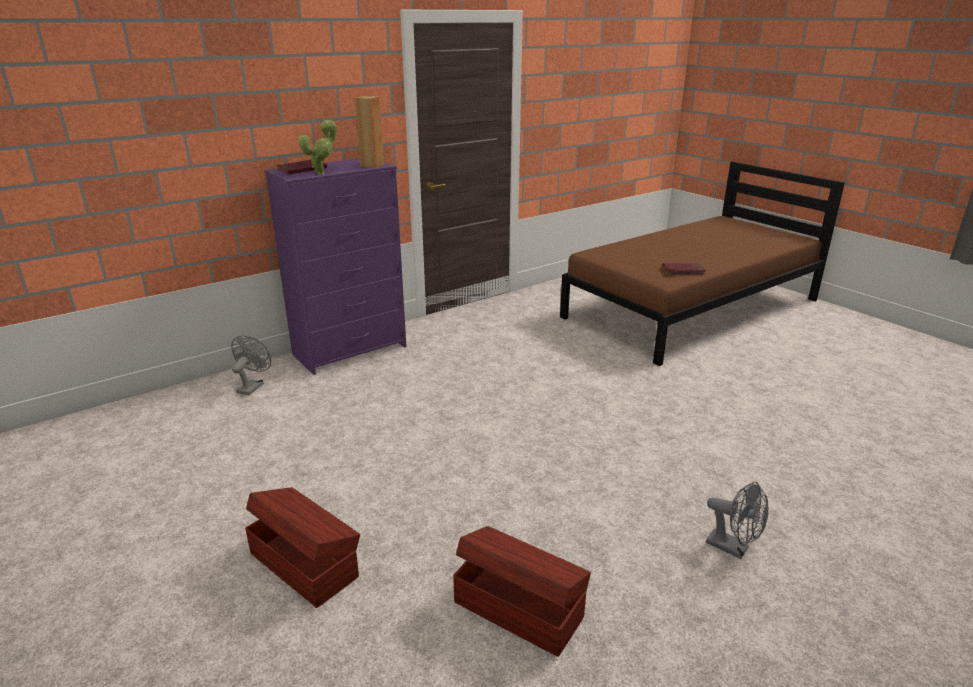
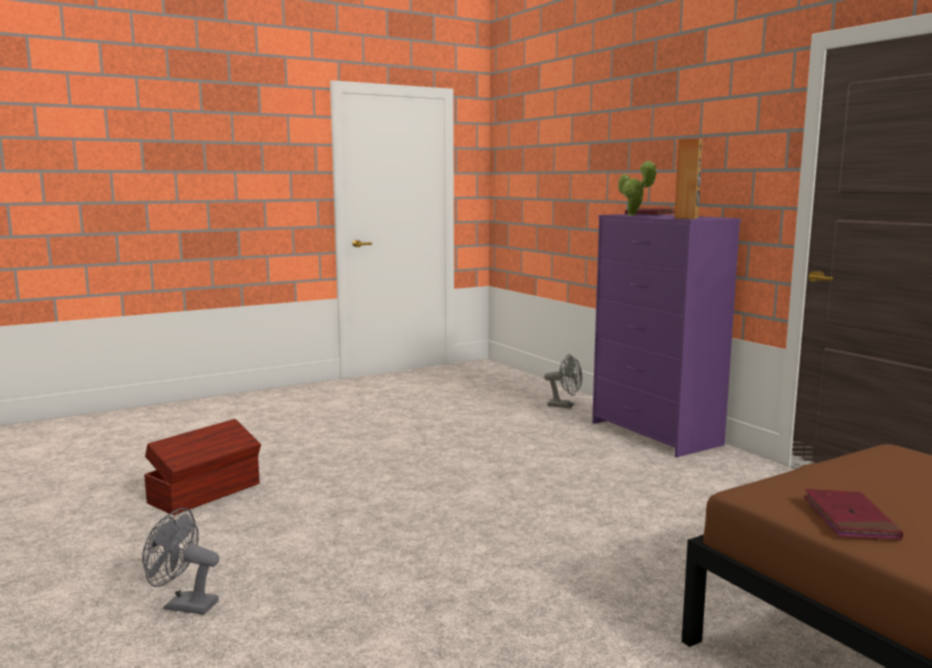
camera: 95 degrees right, 15 degrees down
brown storage box [245,487,360,608] -> none
grey fan [706,481,769,559] -> grey fan turned 60 degrees clockwise [142,508,219,615]

